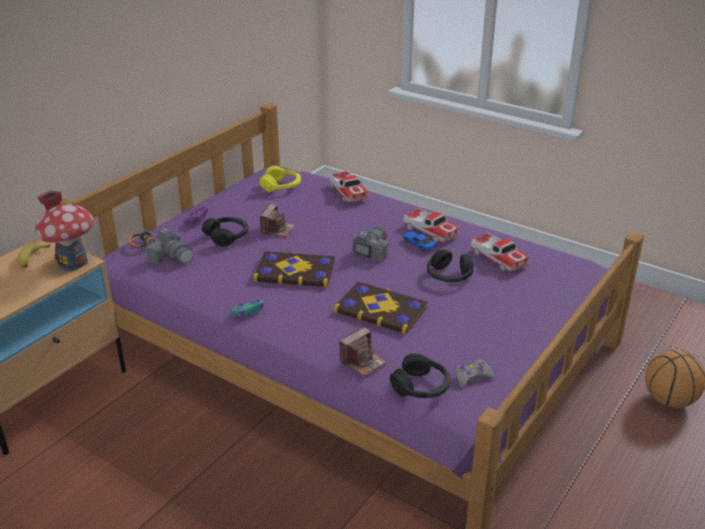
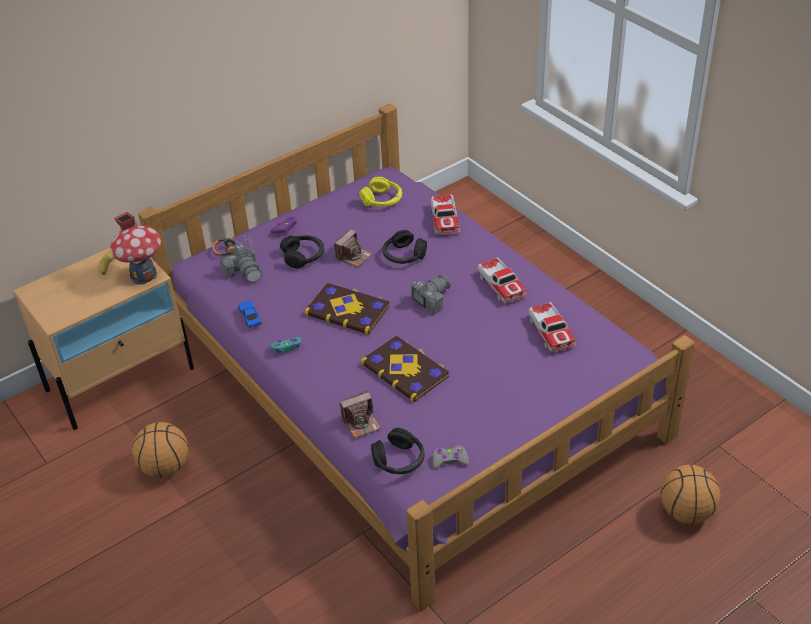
camera: 20 degrees right, 10 degrees up
toy car [403,231,437,251] -> toy car moved to [238,301,262,328]
black headphones [427,249,473,282] -> black headphones moved to [383,230,427,264]
none -> basketball [132,422,188,478]

